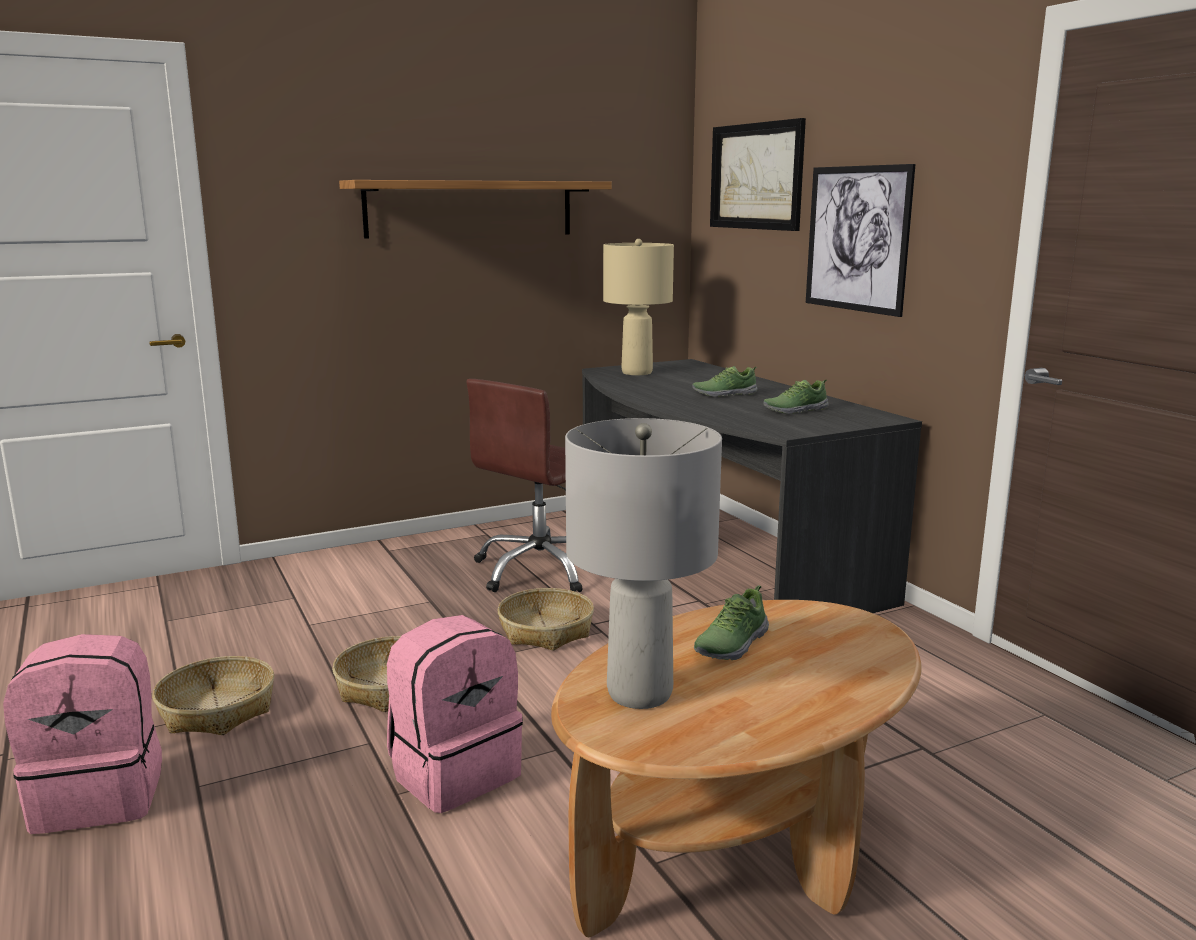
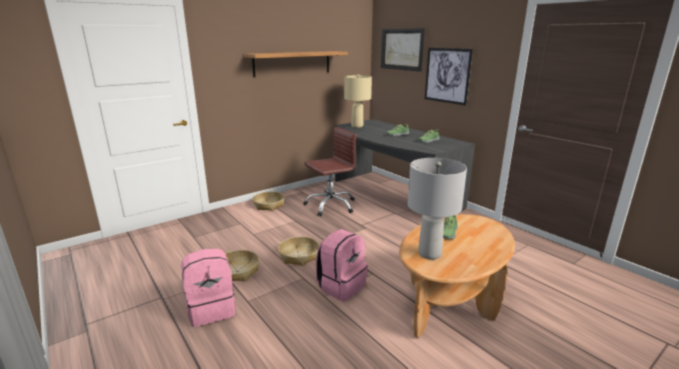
camera: 10 degrees left, 5 degrees up
brown office chair [467,379,583,592] -> brown office chair turned 150 degrees counterclockwise [303,127,357,216]
basket [498,588,594,651] -> basket moved to [252,191,285,211]

